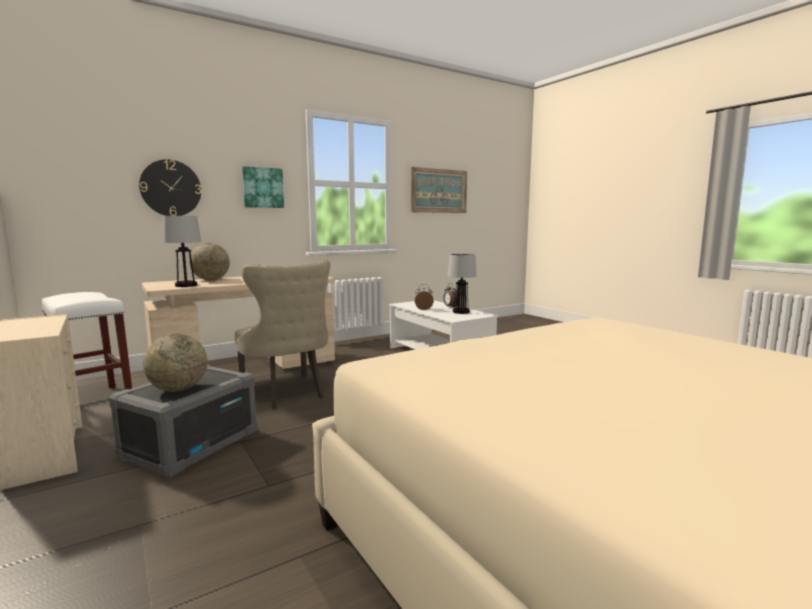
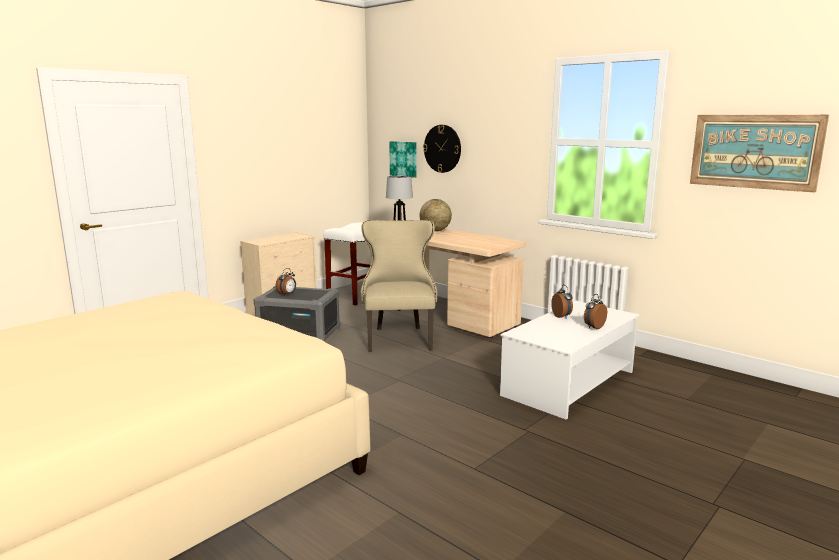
camera: 75 degrees right, 5 degrees up
globe [143,334,207,392] -> alarm clock [276,268,296,295]
beige chair [235,260,330,409] -> beige chair turned 135 degrees clockwise [360,220,437,352]
picture [242,166,284,208] -> picture moved to [389,141,416,178]
table lamp [448,254,477,314] -> none

